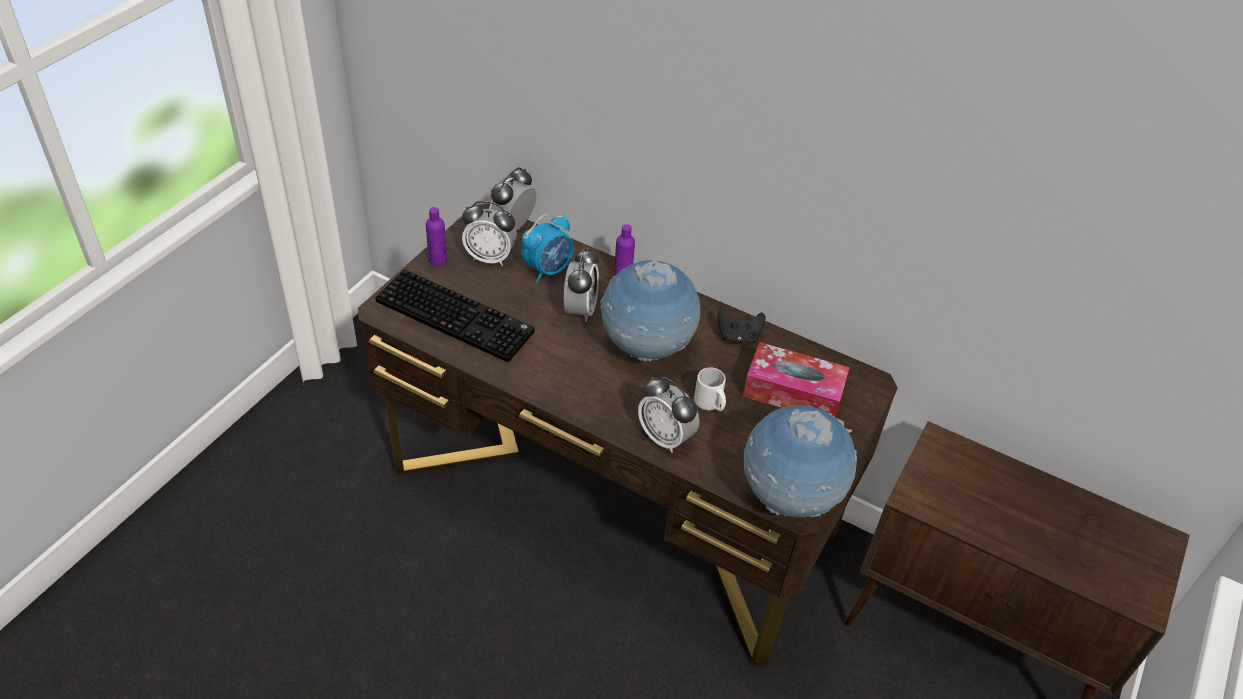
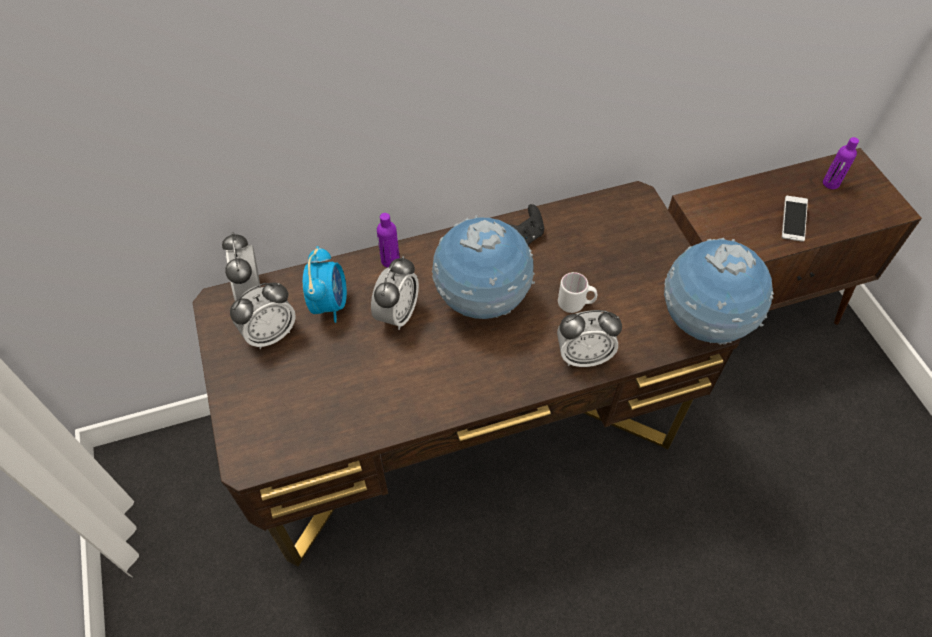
camera: 45 degrees left, 10 degrees up
keyboard [375,269,535,362] -> none
purple bottle [426,207,447,266] -> purple bottle moved to [823,137,859,189]
alarm clock [564,248,599,322] -> alarm clock turned 60 degrees clockwise [371,256,419,330]
tissue box [743,342,850,417] -> none
none -> phone [782,196,808,242]

